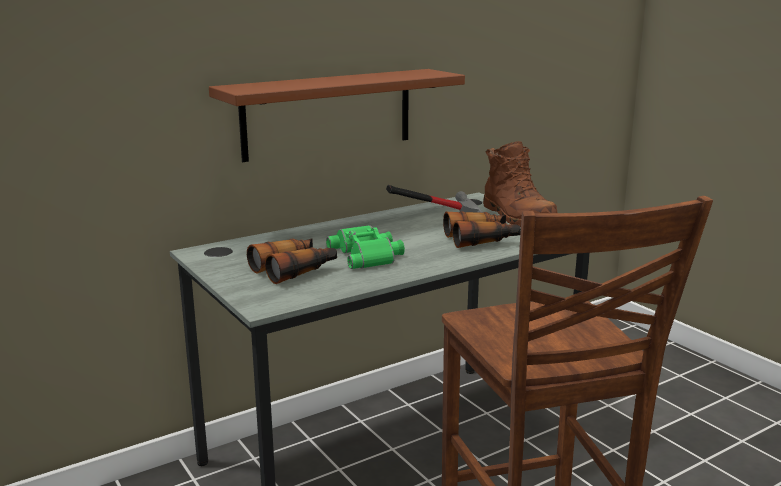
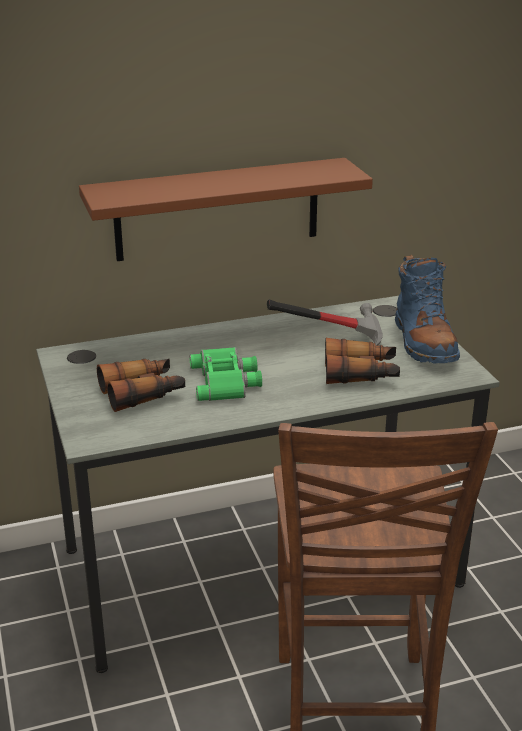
camera: 15 degrees right, 10 degrees up
brown boot [483,141,558,227] -> blue boot [395,255,460,363]

